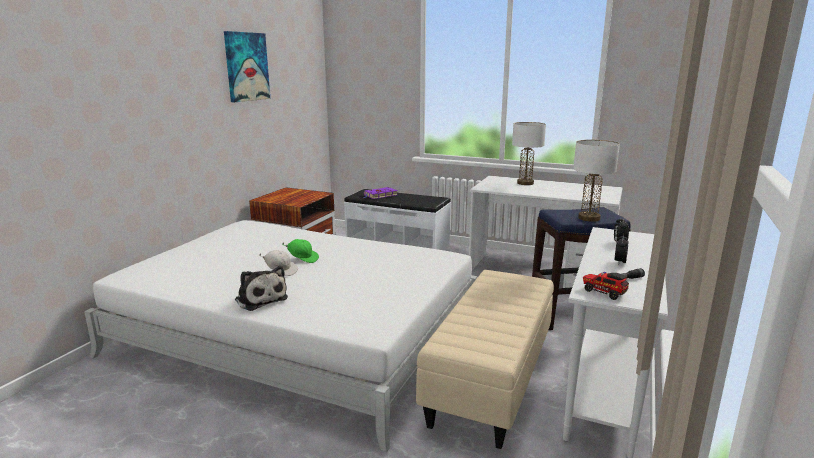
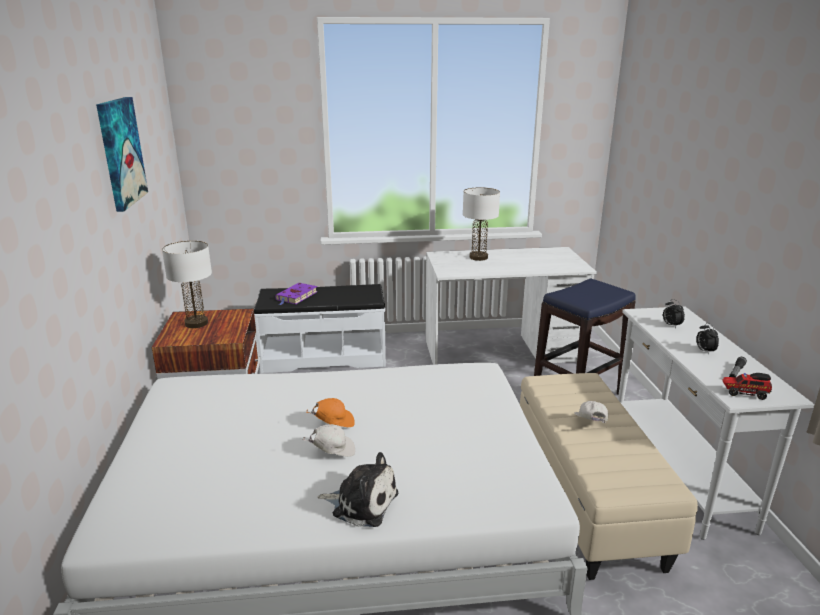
camera: 30 degrees left, 5 degrees up
green cap [283,239,319,263] -> orange cap [306,398,355,427]
table lamp [573,140,620,222] -> table lamp moved to [162,241,212,328]
none -> white cap [574,401,608,423]

